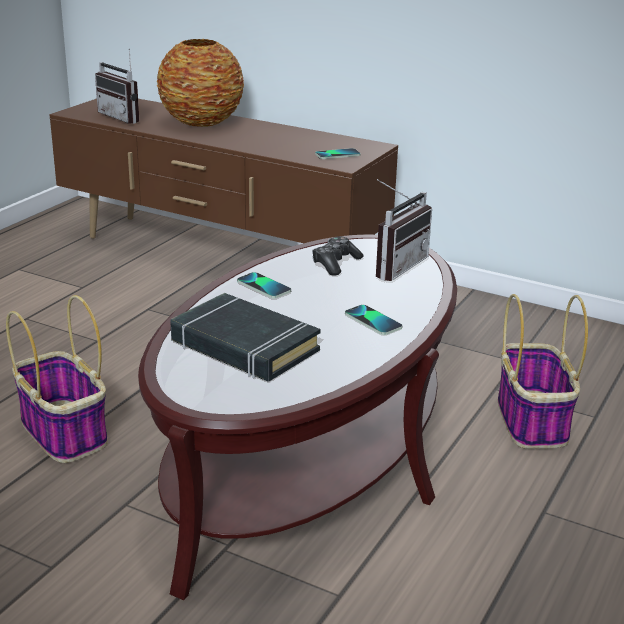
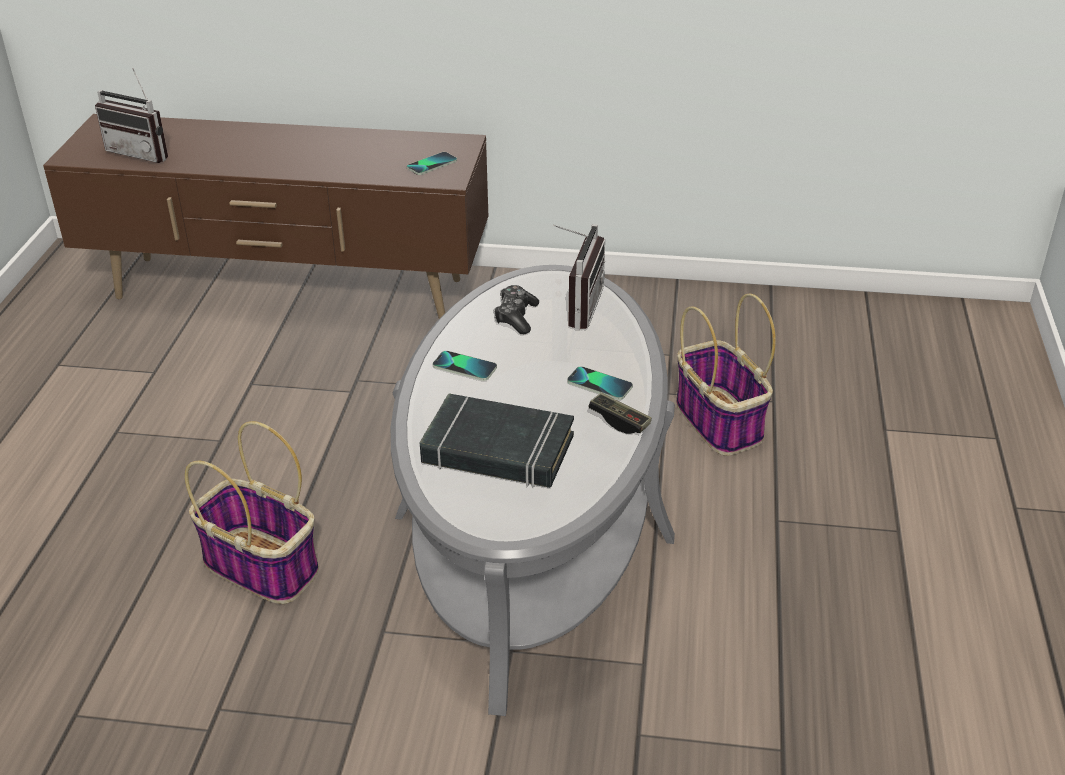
camera: 20 degrees left, 10 degrees up
brown coffee table [138,235,457,600] -> grey coffee table [391,265,675,716]
vase [157,39,244,127] -> none
none -> game controller [588,393,652,434]

